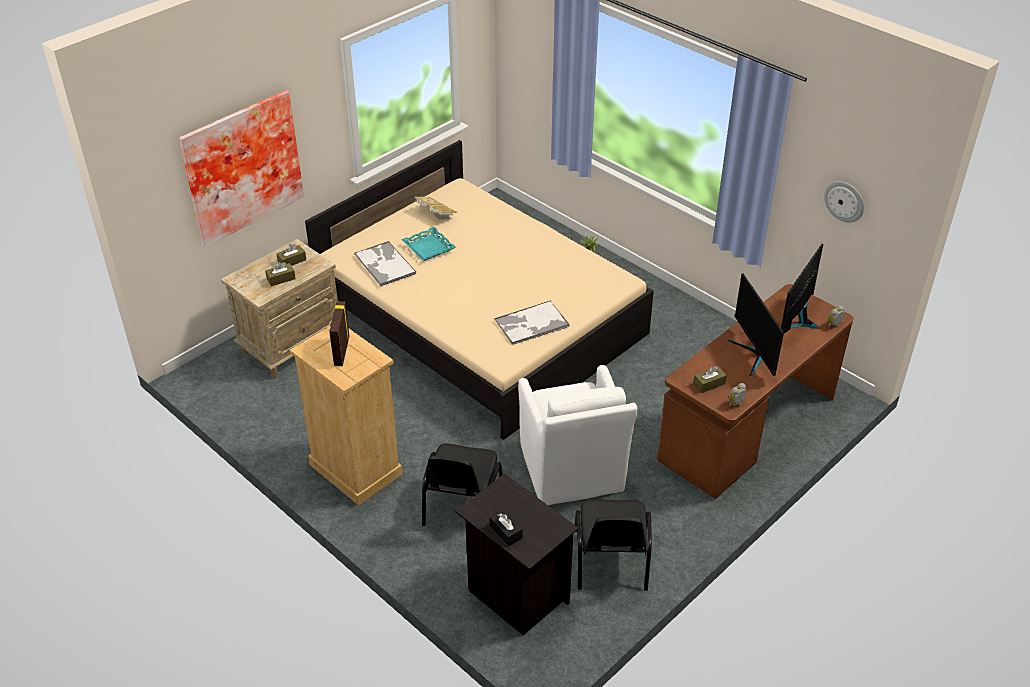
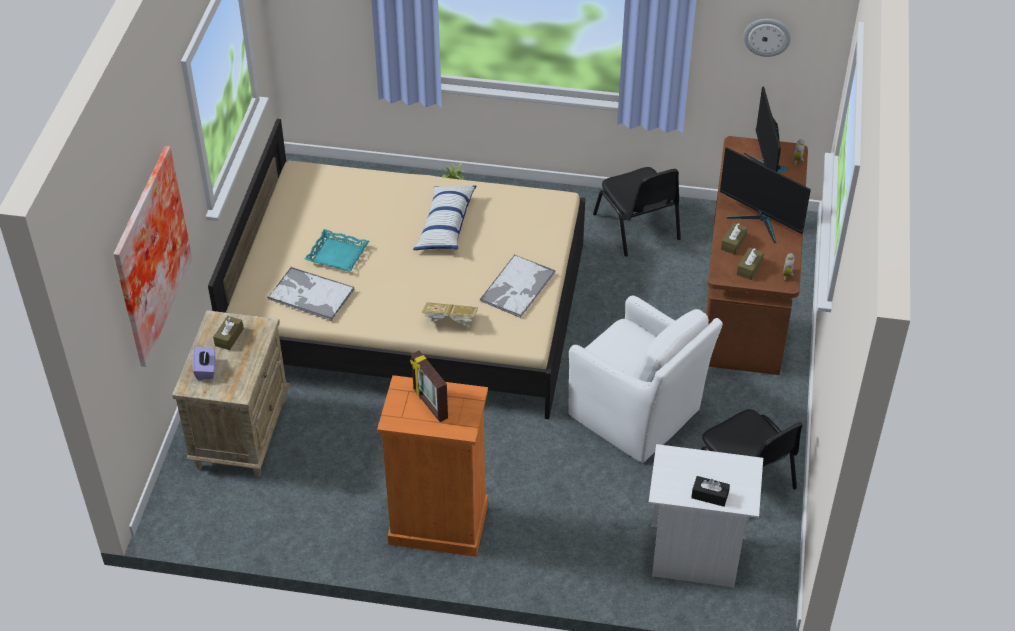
camera: 35 degrees left, 5 degrees up
brown tissue box [265,262,296,286] -> brown tissue box moved to [721,223,748,255]
beige dresser [290,326,402,505] -> orange dresser [377,375,488,557]
book [415,197,458,220] -> book moved to [422,302,478,327]
black chair [422,443,503,526] -> black chair moved to [593,167,681,257]
black nightstand [455,474,579,636] -> white nightstand [649,444,763,588]
none -> purple tissue box [193,347,215,380]
none -> pillow [413,185,476,250]

